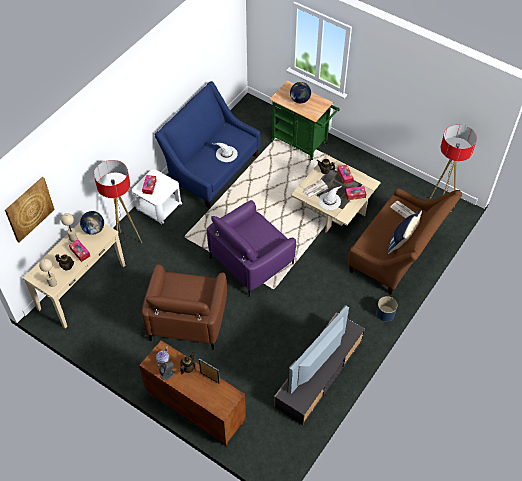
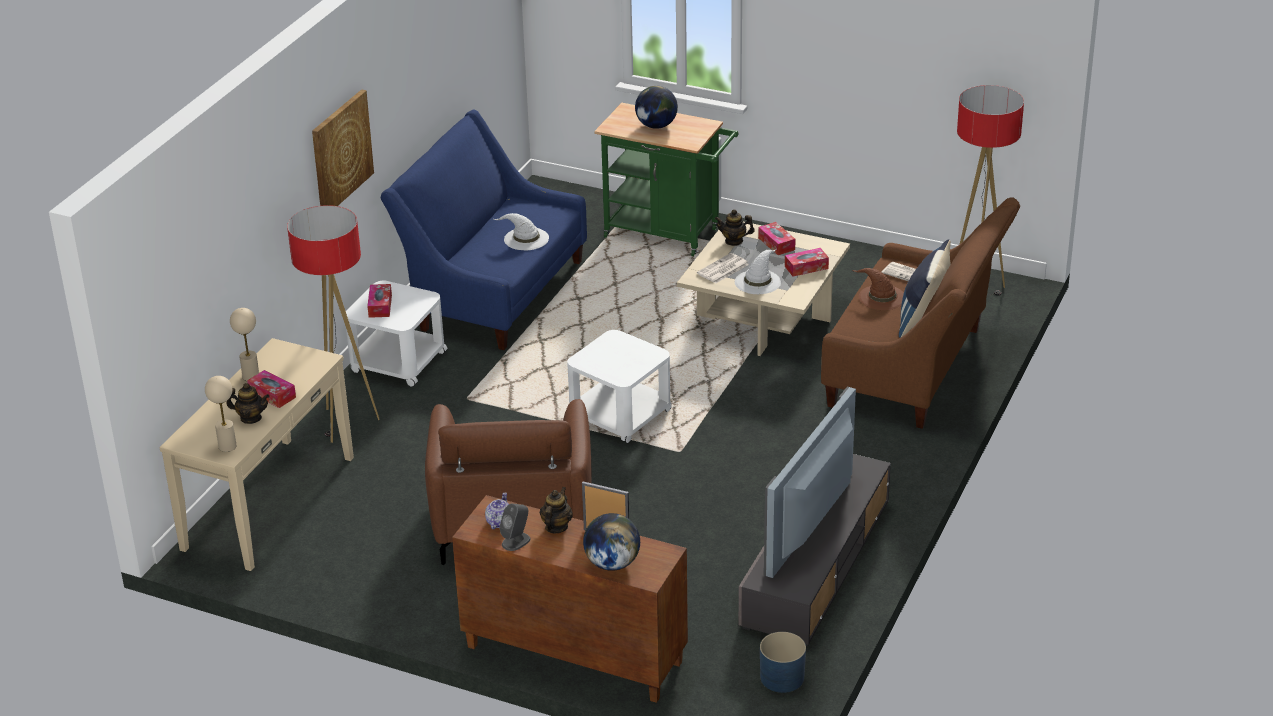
camera: 10 degrees left, 20 degrees down
picture [5,177,55,242] -> picture moved to [312,89,374,206]
globe [80,211,104,235] -> globe moved to [583,513,640,571]
purple armchair [207,200,296,296] -> white side table [567,330,672,443]
blue planter [376,296,398,321] -> blue planter moved to [760,632,806,693]
none -> brown hat [853,268,904,310]

